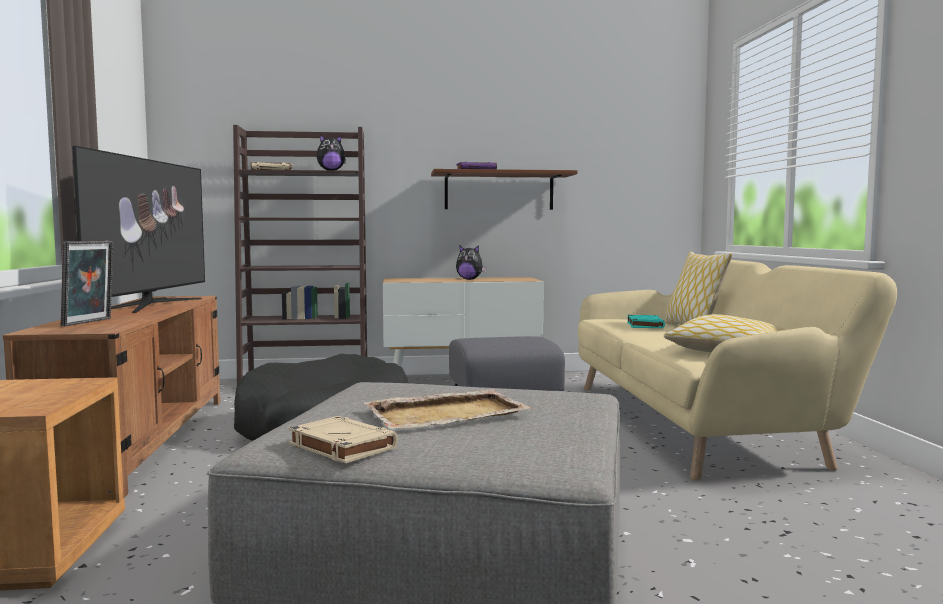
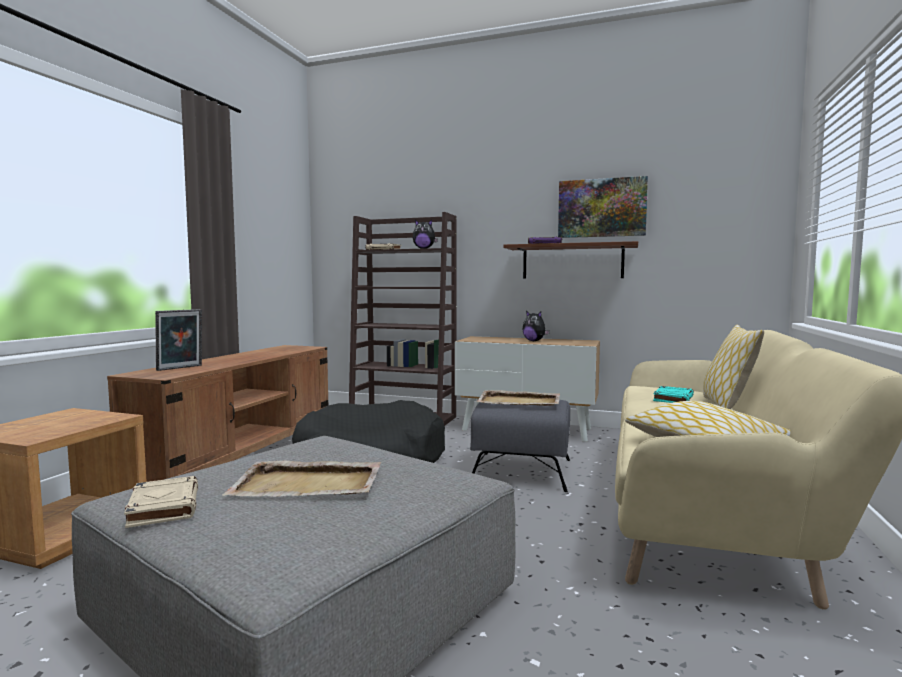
camera: 25 degrees right, 0 degrees up
television [72,145,205,313] -> none
none -> beige tray [476,390,560,406]
none -> picture [558,176,648,238]

